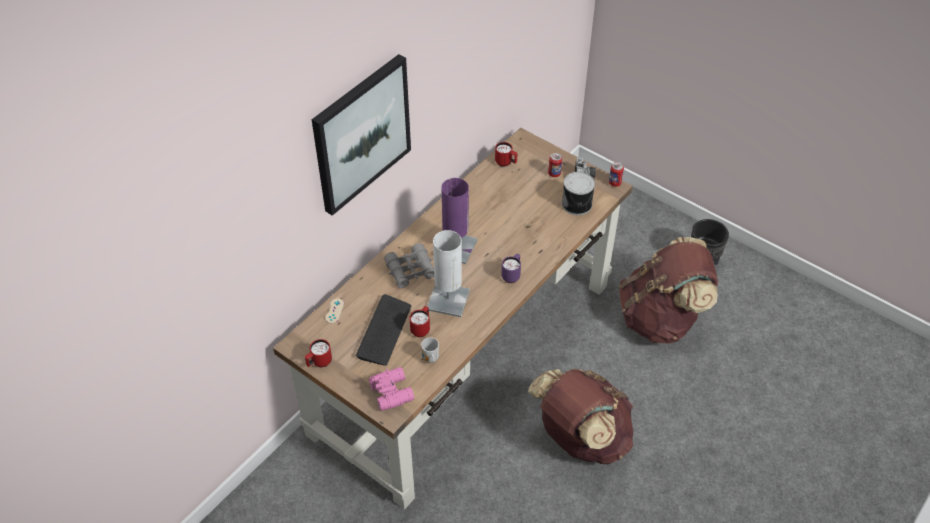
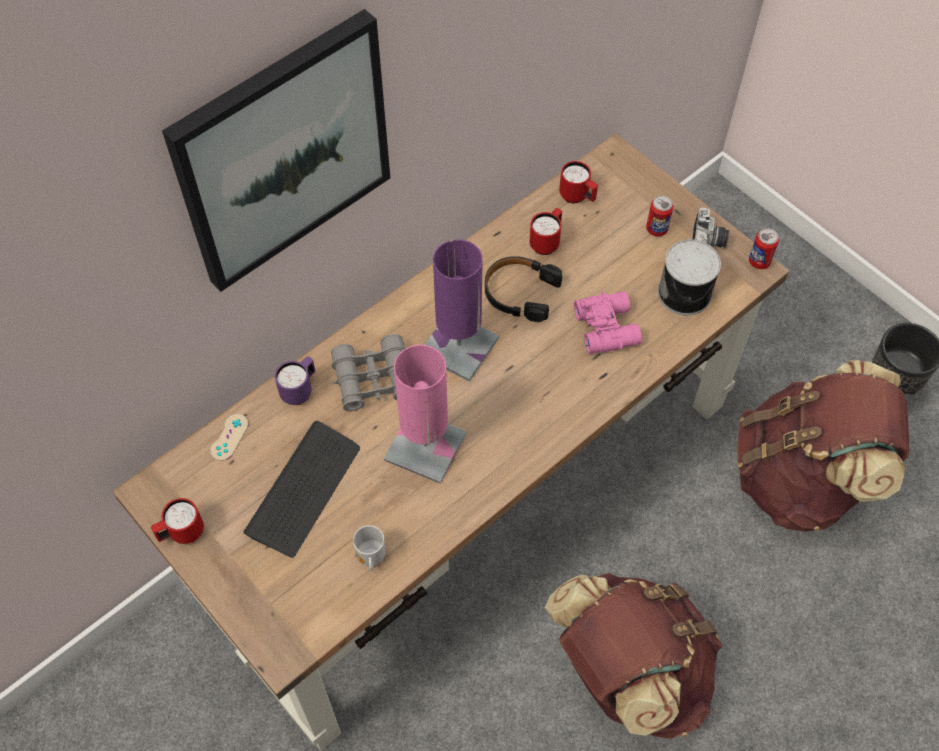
camera: 10 degrees right, 10 degrees up
pink binoculars [368,367,414,411] -> pink binoculars moved to [574,291,642,354]
red mug [409,306,430,337] -> red mug moved to [529,208,562,255]
white table lamp [427,230,470,317] -> pink table lamp [384,345,466,484]
purple mug [501,254,521,283] -> purple mug moved to [275,356,316,405]
none -> black headphones [485,256,562,322]

